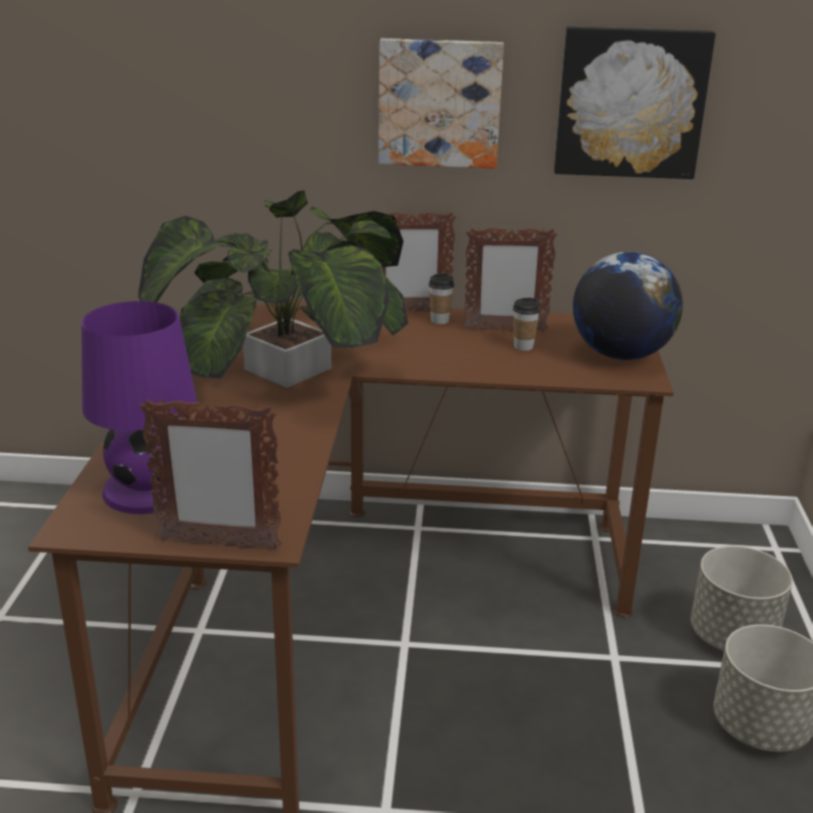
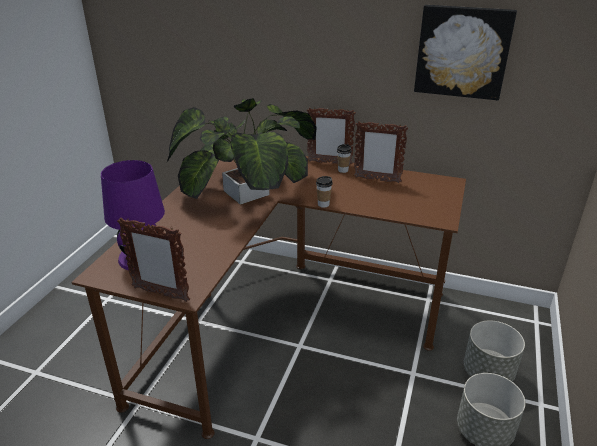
camera: 15 degrees right, 5 degrees up
picture [378,38,504,169] -> none
cup [513,298,540,351] -> cup moved to [316,176,333,208]
globe [573,252,683,360] -> none

